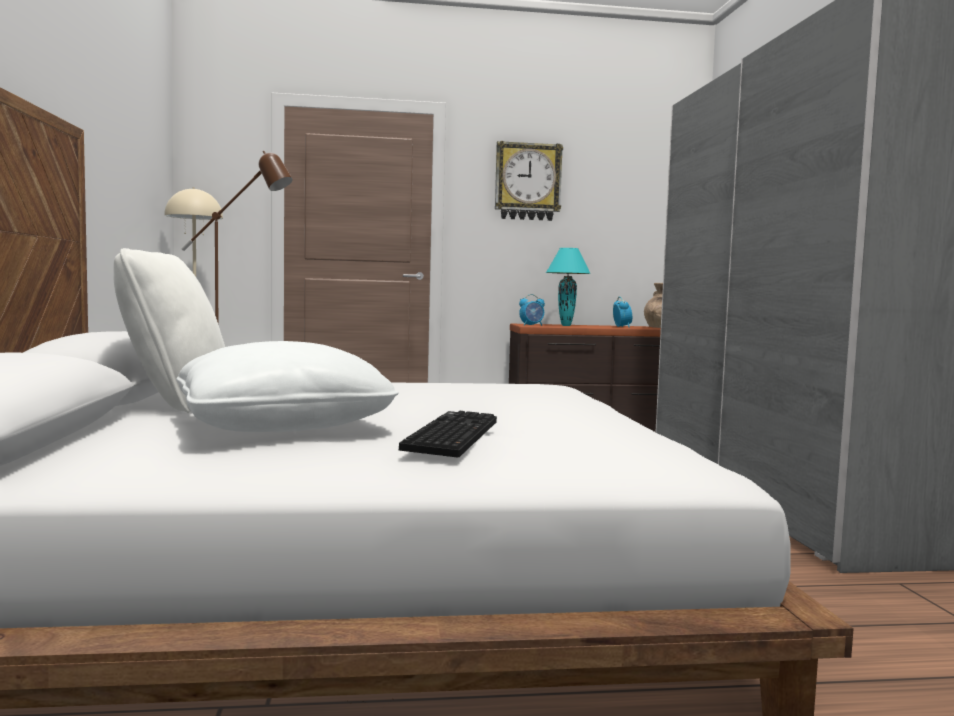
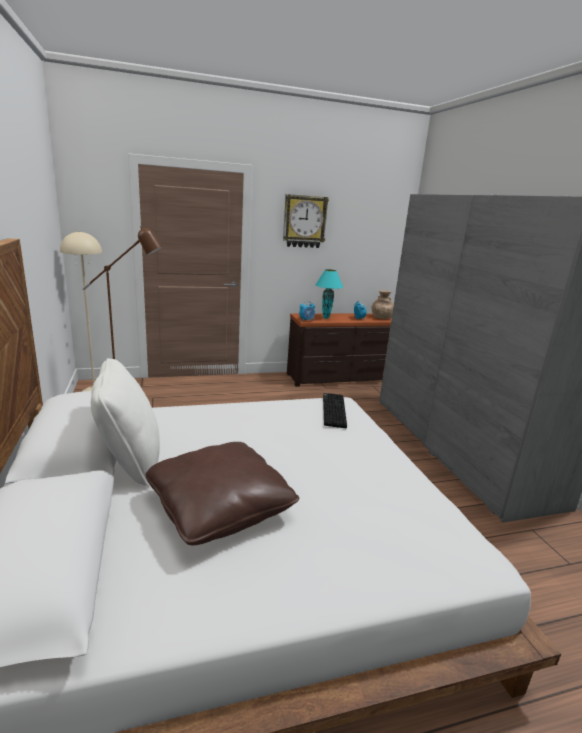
camera: 10 degrees left, 15 degrees up
white pillow [176,341,399,432] -> brown pillow [145,442,299,545]
keyboard [399,411,497,458] -> keyboard moved to [323,393,347,429]

